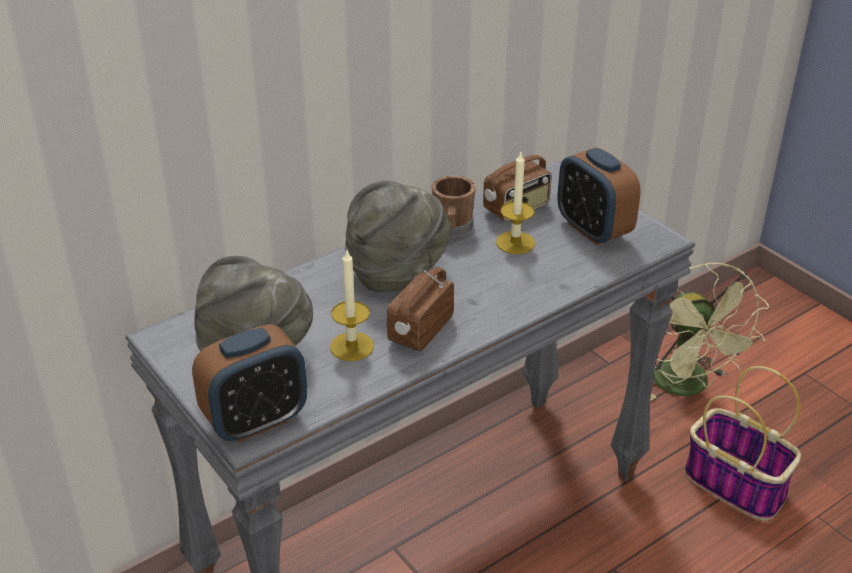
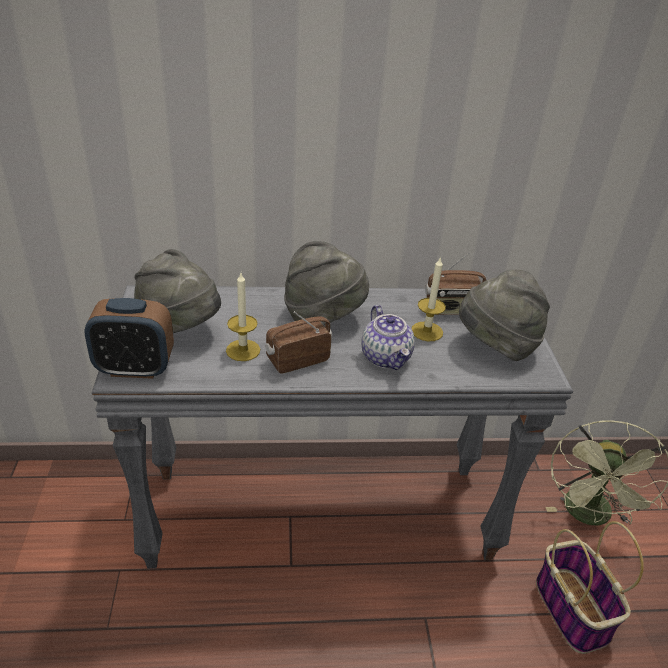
camera: 30 degrees right, 0 degrees up
brown mug [432,175,476,238] -> none
alarm clock [557,147,641,245] -> grey hat [459,270,550,361]
none -> teapot [361,305,415,370]

